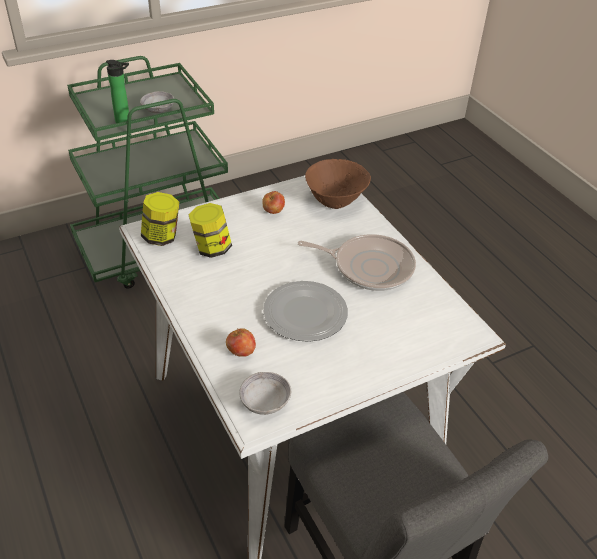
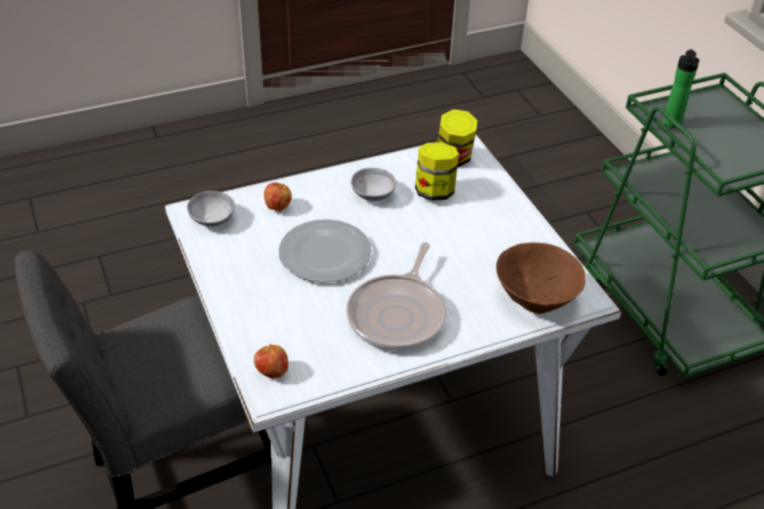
camera: 95 degrees right, 0 degrees up
grey bowl [140,91,174,113] -> grey bowl moved to [351,168,396,201]
apple [262,191,285,214] -> apple moved to [254,344,288,379]

